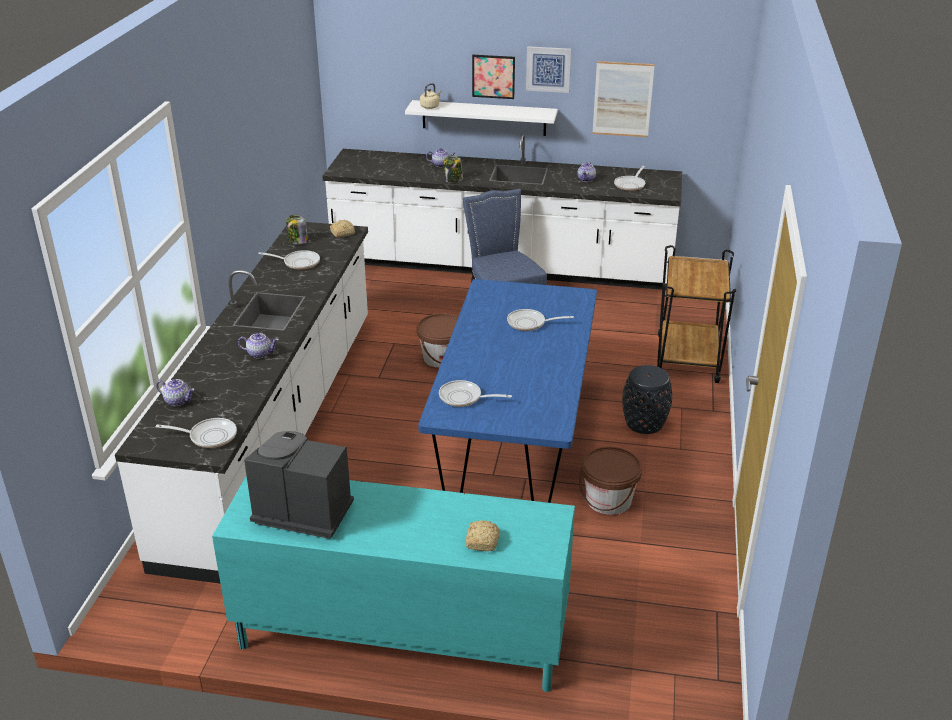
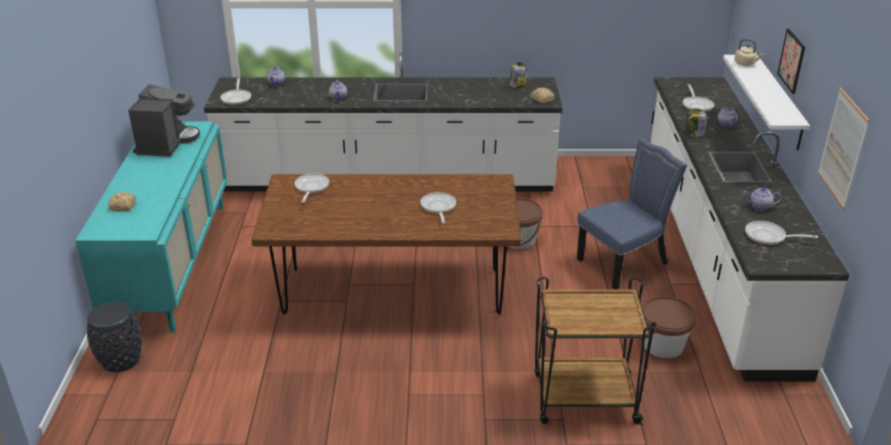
camera: 80 degrees right, 0 degrees up
frying pan [258,250,320,270] -> frying pan moved to [683,84,714,112]
blue dining table [418,279,597,503] -> brown dining table [251,174,521,314]
picture [526,46,571,93] -> none
brown bucket [579,447,642,515] -> brown bucket moved to [639,296,696,358]
black stool [622,365,672,434] -> black stool moved to [87,302,142,372]

